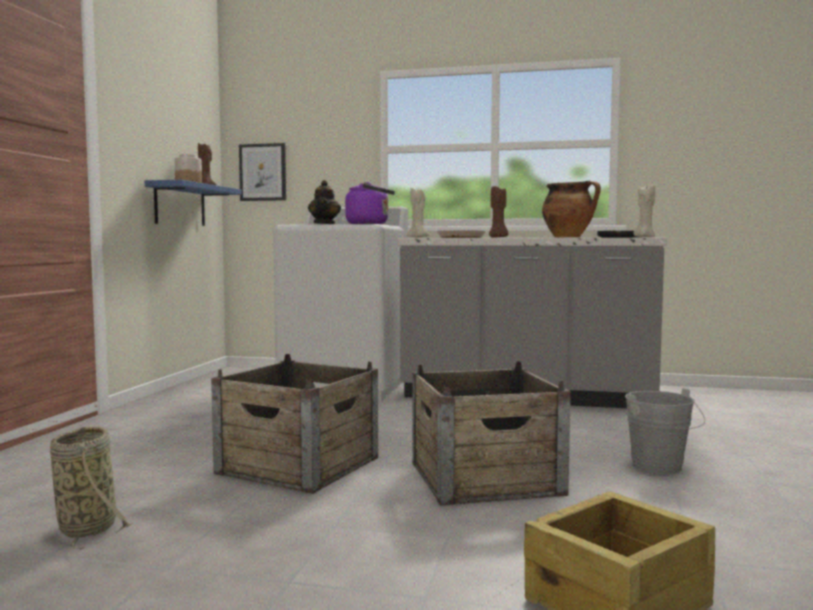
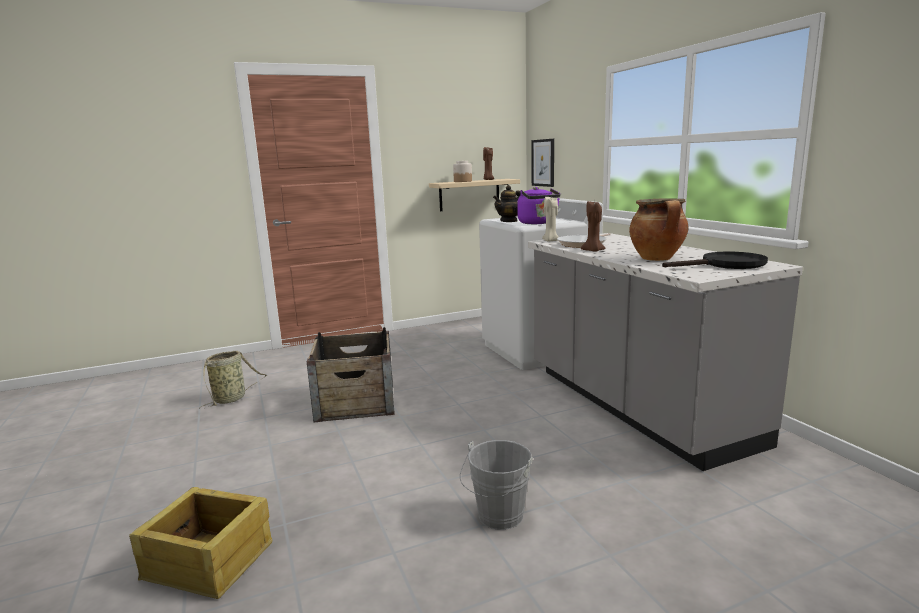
camera: 55 degrees right, 10 degrees up
blue shelf [145,180,242,226] -> beige shelf [429,179,520,211]
crate [412,361,571,506] -> none
beige candle [634,185,655,237] -> none

